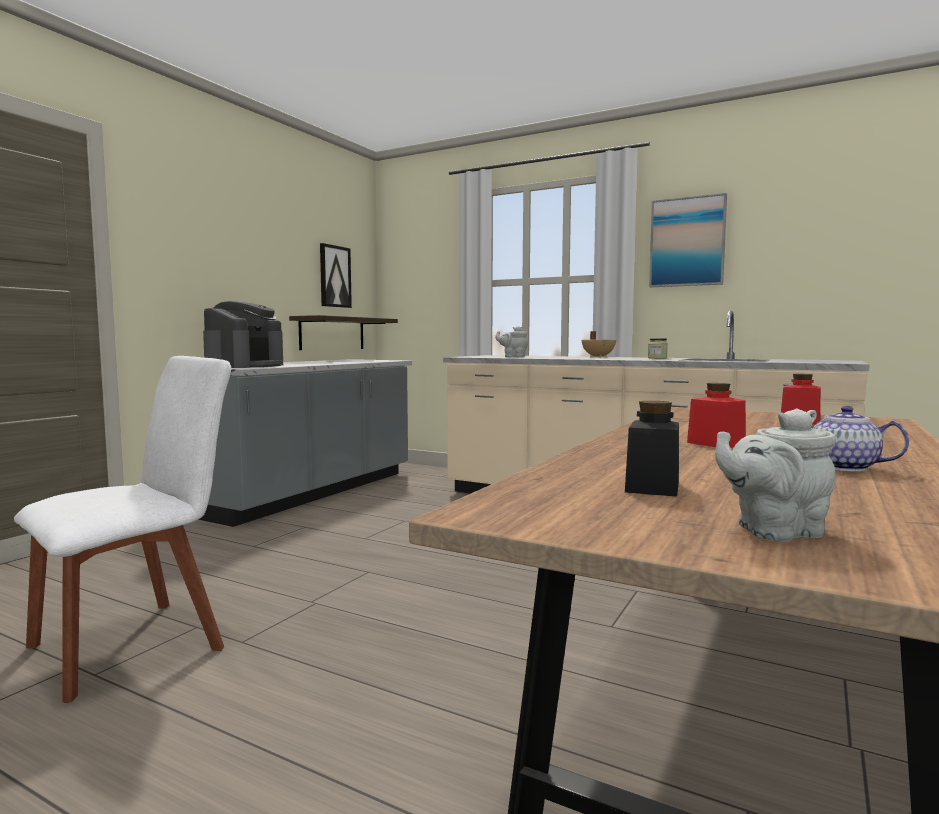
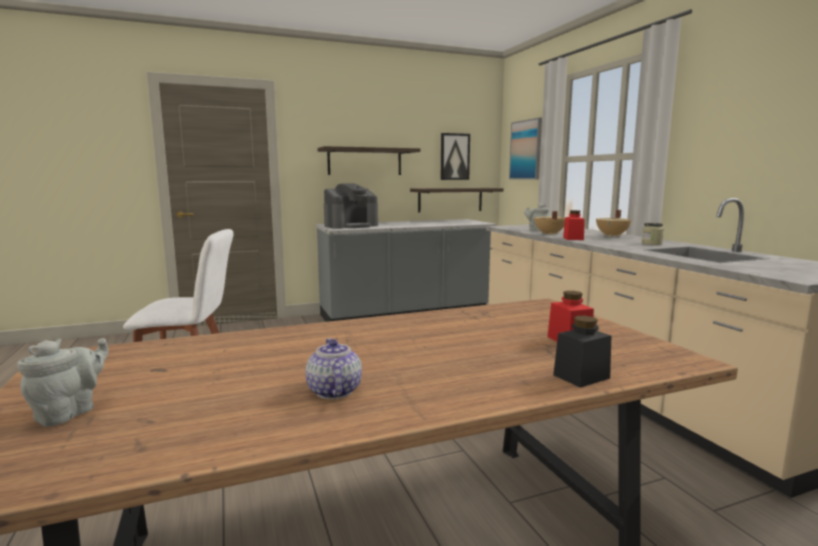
camera: 40 degrees right, 5 degrees up
black jar [625,401,679,497] -> black jar moved to [553,316,611,388]
picture [649,193,727,287] -> picture moved to [509,118,542,180]
red jar [687,383,746,448] -> red jar moved to [563,210,585,240]
grey teapot [715,408,836,542] -> grey teapot turned 90 degrees clockwise [17,338,109,427]
none -> shelf [317,146,420,175]
none -> beige cooking pot [534,211,565,235]

